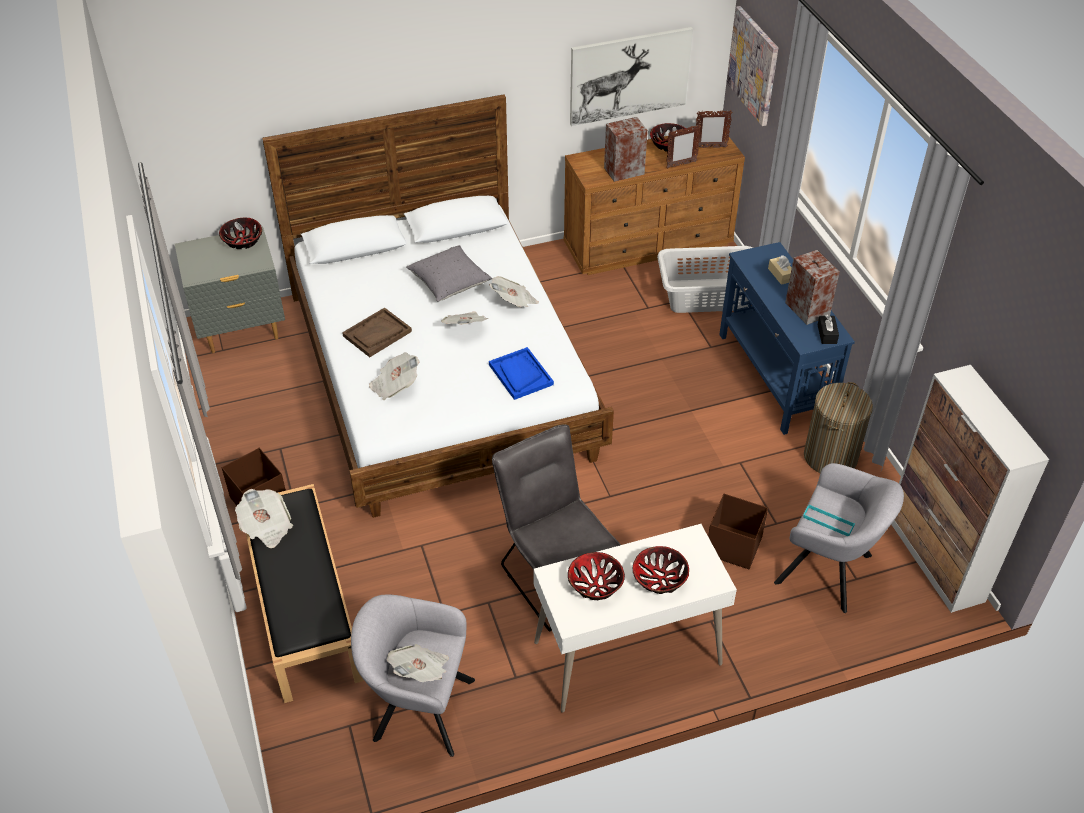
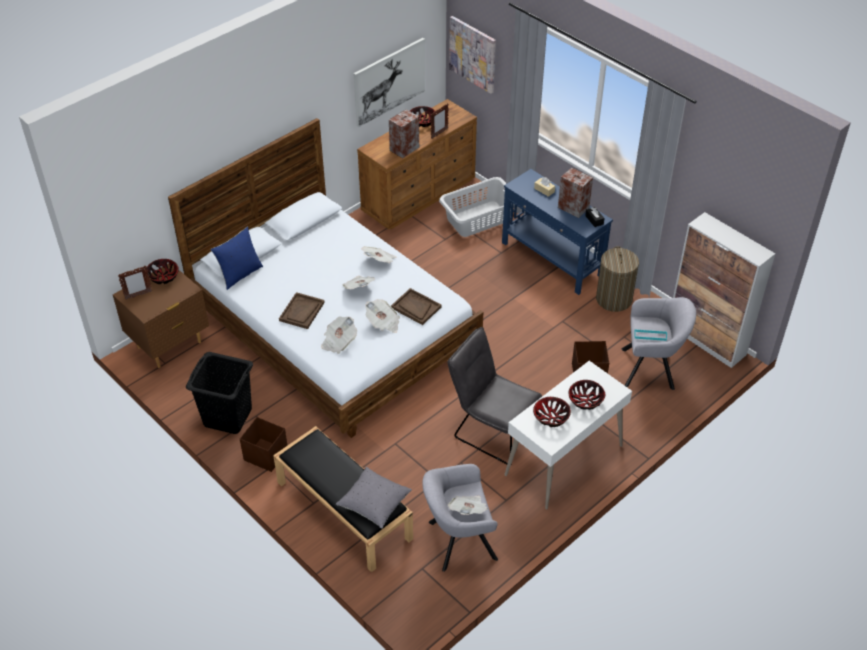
camera: 25 degrees left, 0 degrees up
grey nightstand [175,227,285,353] -> brown nightstand [113,263,209,368]
newspaper [235,489,293,548] -> newspaper moved to [365,299,400,333]
grey pillow [406,245,492,302] -> grey pillow moved to [336,467,412,528]
blue tray [489,347,554,400] -> brown tray [391,288,442,325]
picture frame [696,110,732,148] -> picture frame moved to [118,266,153,300]
none -> black laundry basket [186,352,253,434]
none -> blue pillow [211,226,263,290]

